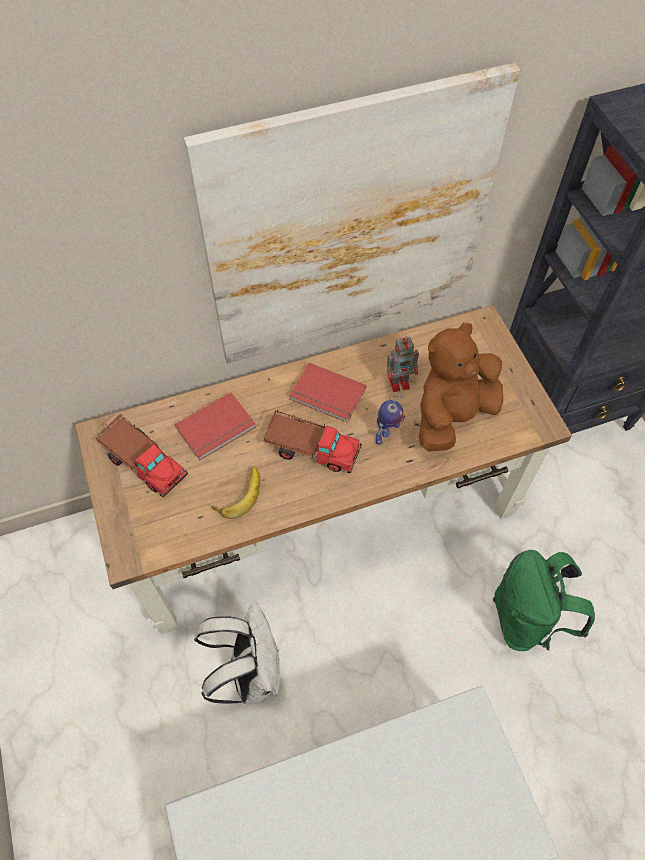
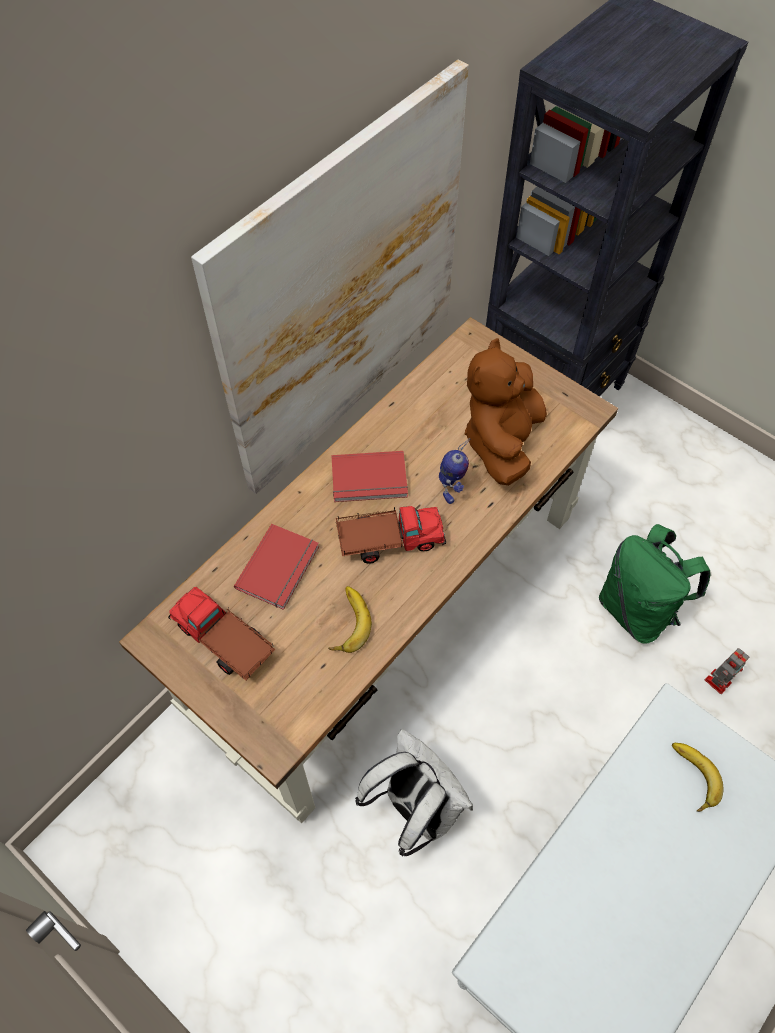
camera: 30 degrees left, 0 degrees up
toy truck [95,414,188,497] -> toy truck turned 150 degrees counterclockwise [168,587,275,681]
toy robot [387,336,419,392] -> toy robot moved to [705,648,749,694]
none -> banana [672,743,723,812]

